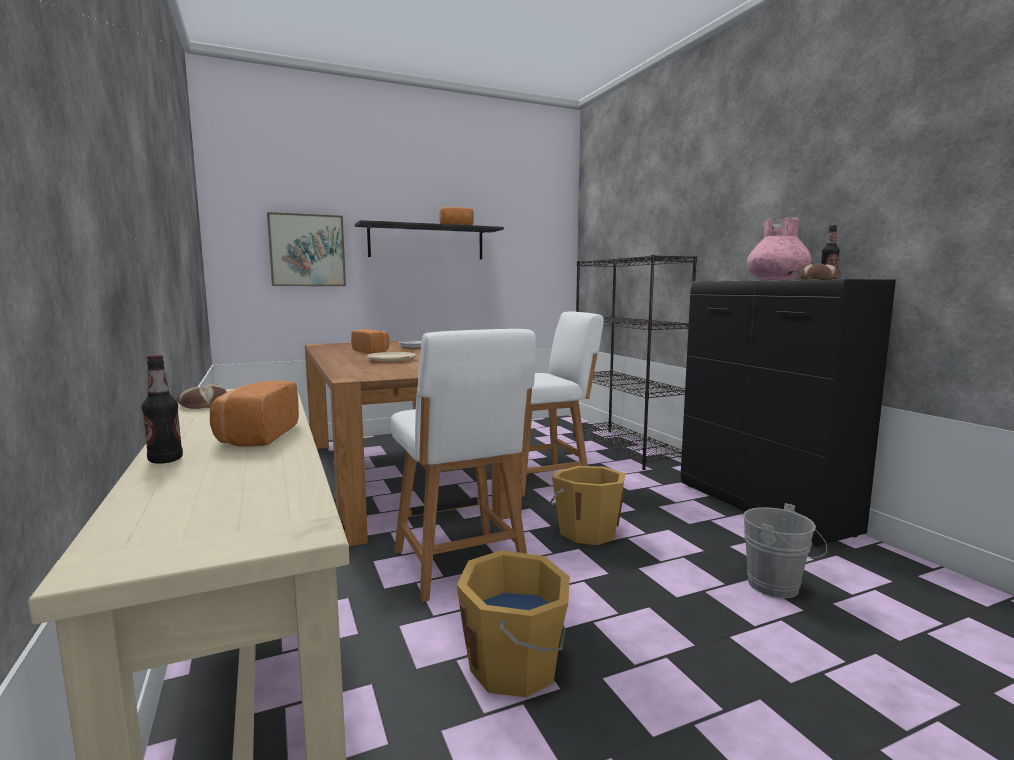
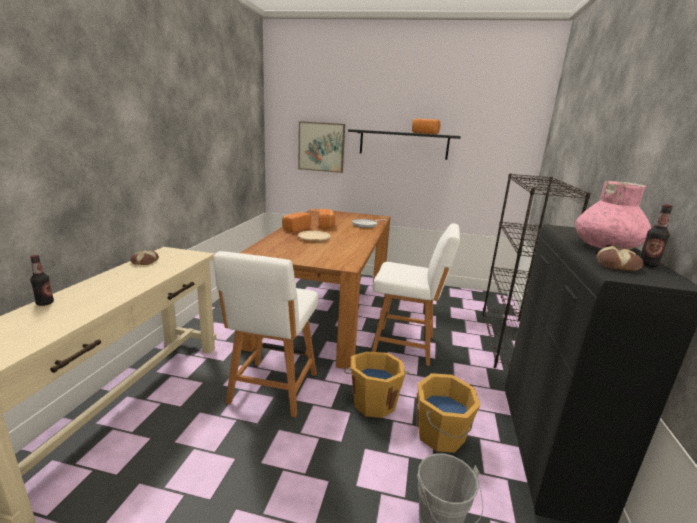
camera: 35 degrees right, 10 degrees up
bread [210,381,299,447] -> bread moved to [282,212,311,232]
orange bucket [457,550,570,697] -> orange bucket moved to [417,373,480,453]

